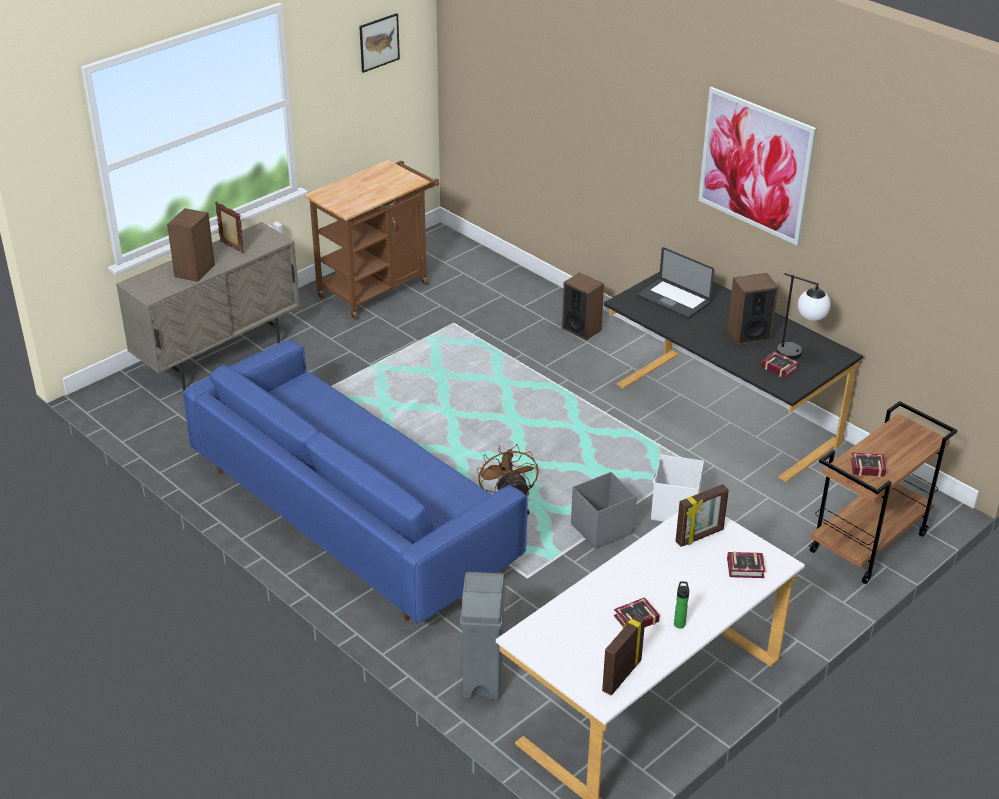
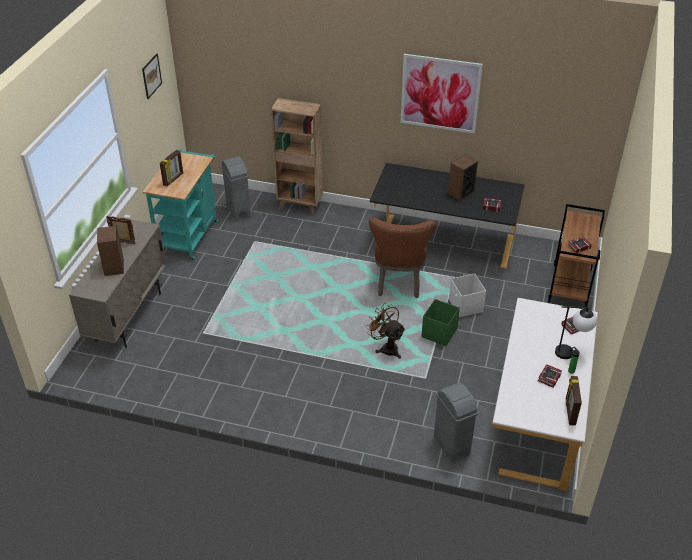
camera: 30 degrees left, 5 degrees up
blue sofa [183,339,528,624] -> none
brown cart [304,160,439,320] -> turquoise cart [143,149,218,261]
speaker [562,273,604,340] -> none
grey storage box [571,472,637,549] -> green storage box [421,299,460,346]
laptop [638,247,714,319] -> none
picture frame [676,484,729,547] -> picture frame moved to [160,150,183,186]
table lamp [777,273,831,360] -> table lamp moved to [555,305,597,359]
none -> grey trash can [221,156,251,220]
none -> brown bookcase [271,98,323,215]
none -> brown chair [369,217,436,298]

